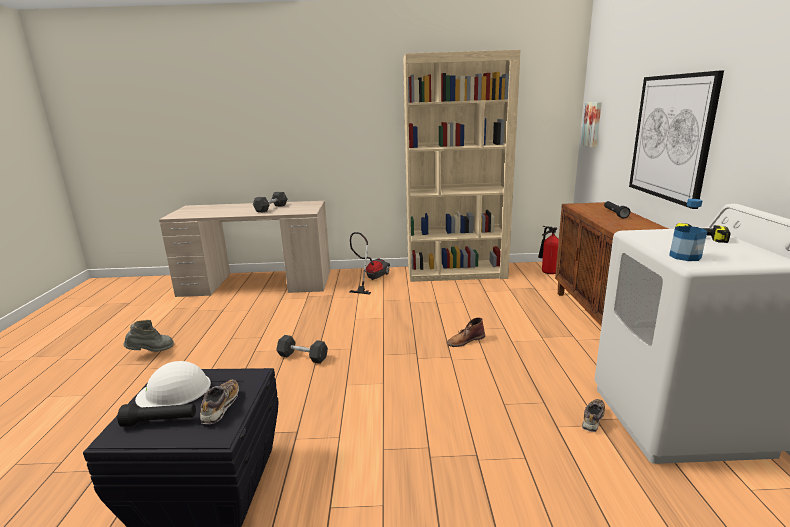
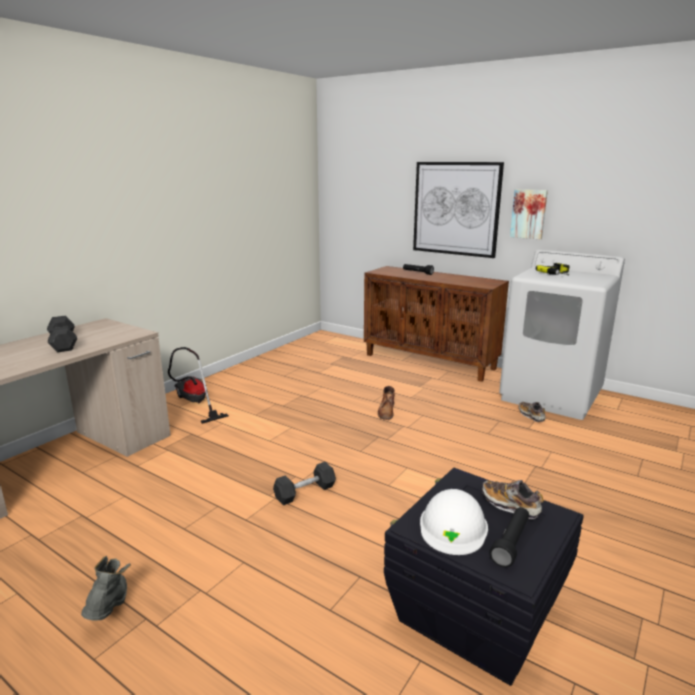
camera: 55 degrees left, 0 degrees up
beige bookcase [403,50,521,282] -> none
fire extinguisher [538,226,559,274] -> none
picture [581,102,602,148] -> picture moved to [510,189,548,239]
bottle [669,199,707,261] -> none

